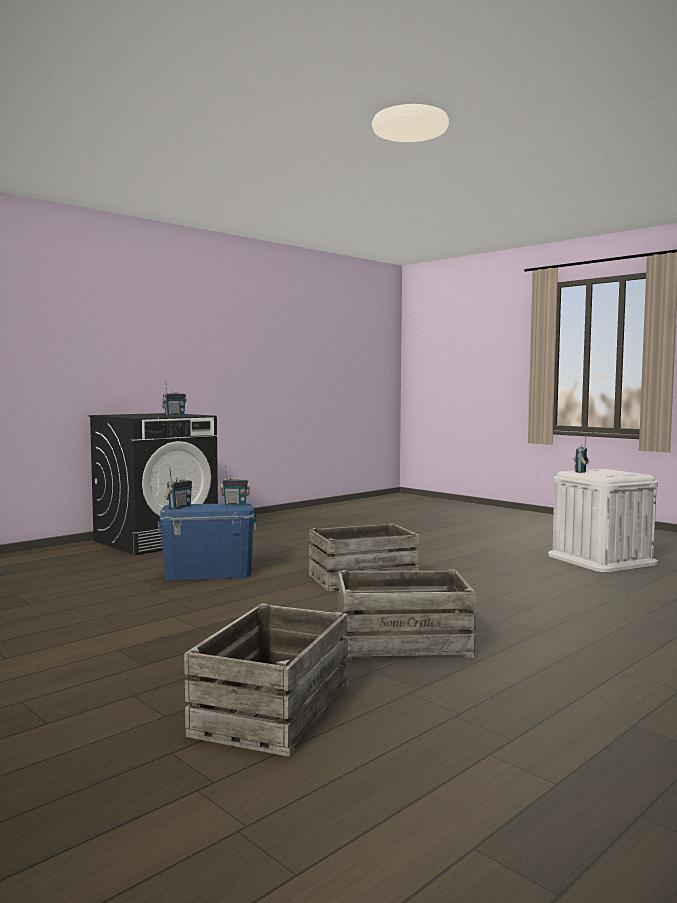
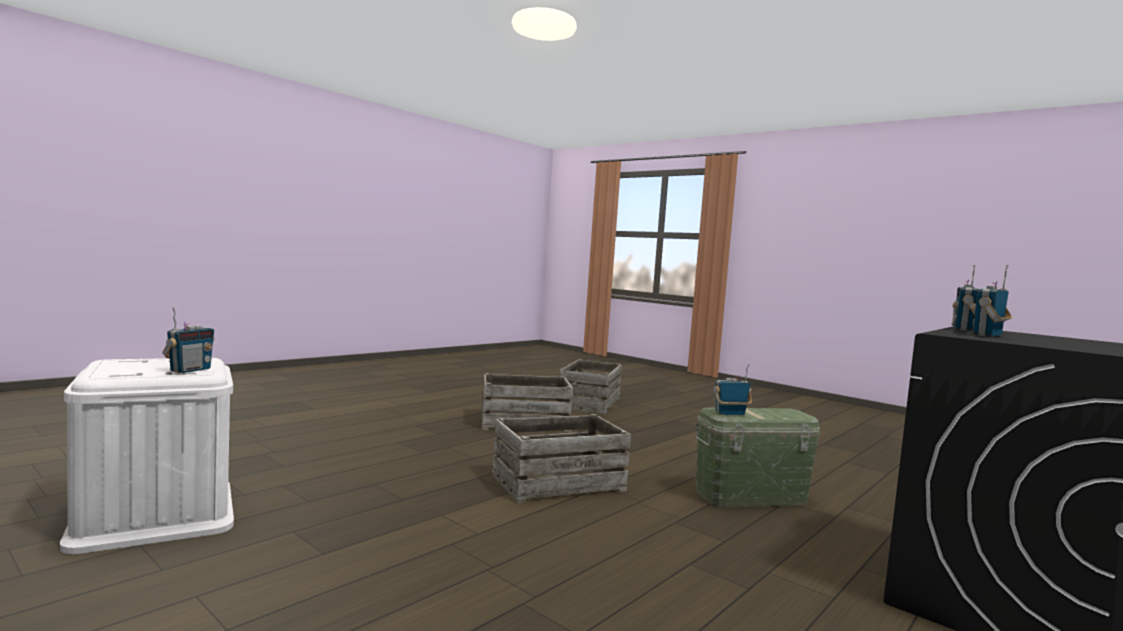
camera: 175 degrees right, 0 degrees up
blue storage box [157,503,257,580] -> green storage box [695,408,820,507]
radio [165,468,192,509] -> radio moved to [952,265,978,331]

